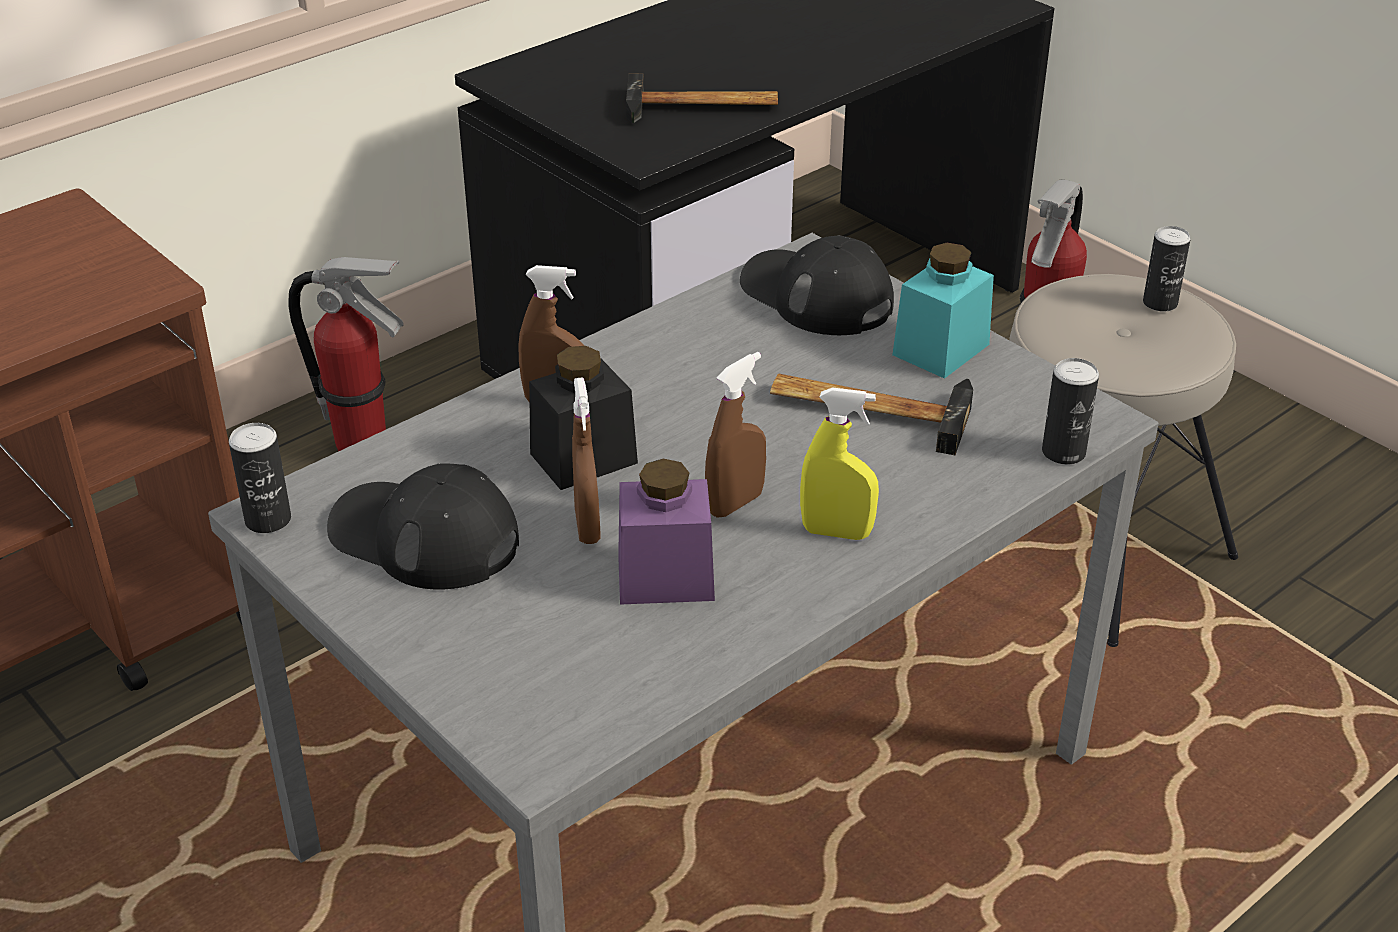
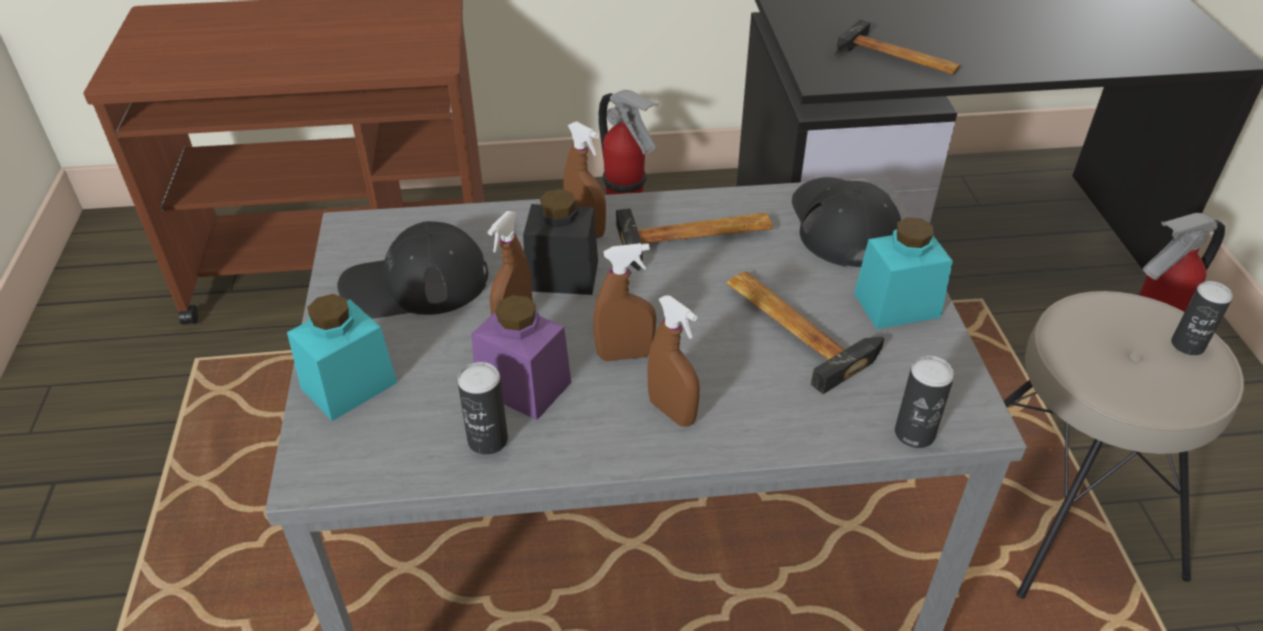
camera: 35 degrees right, 5 degrees up
can [229,423,291,533] -> can moved to [457,362,508,455]
black cap [327,463,519,589] -> black cap turned 75 degrees counterclockwise [337,221,488,319]
yellow spray bottle [800,387,879,540] -> brown spray bottle [647,295,700,426]
none -> turquoise jar [287,294,397,421]
none -> hammer [616,208,773,271]

